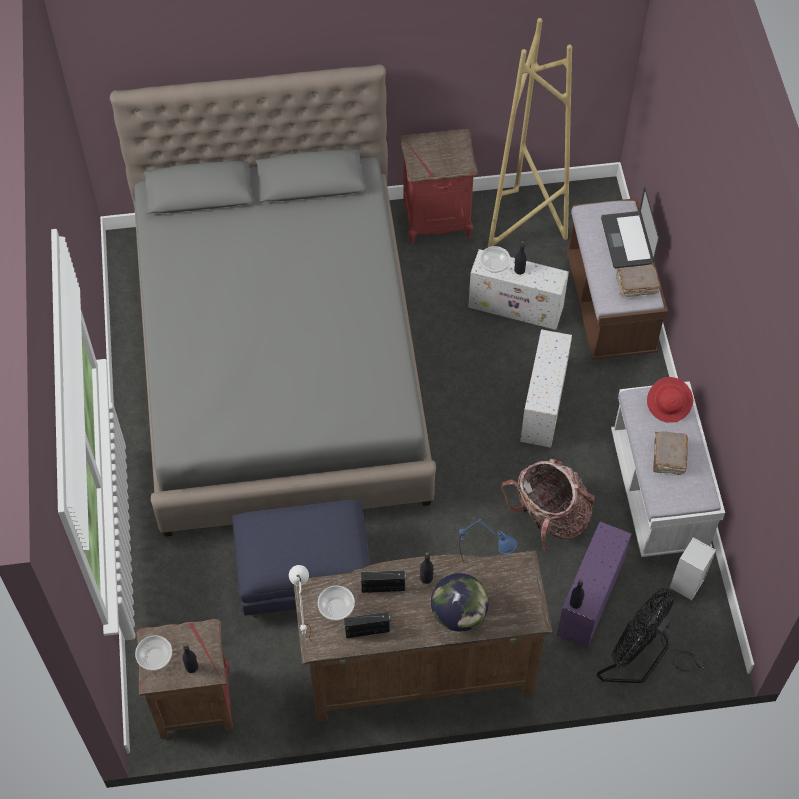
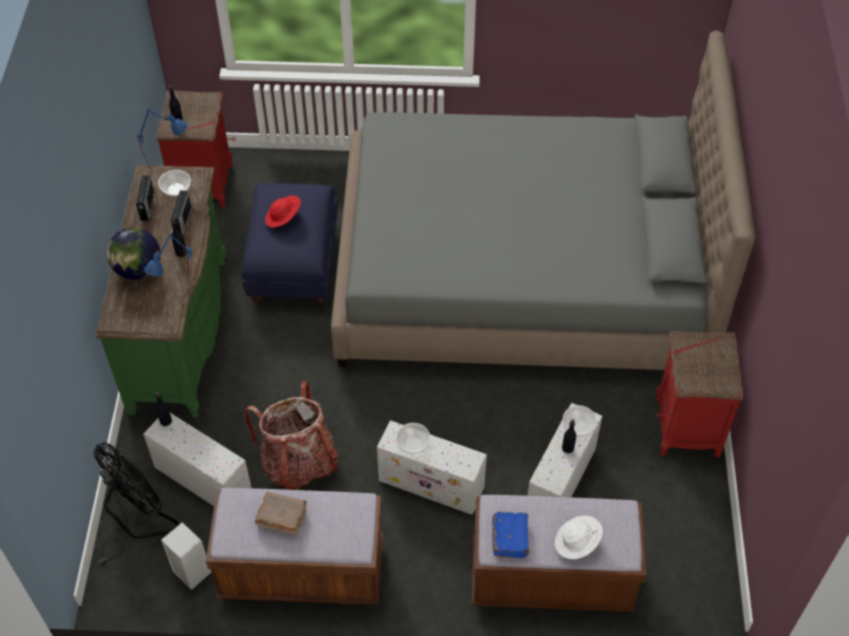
camera: 100 degrees right, 5 degrees down
bowl [135,635,172,671] -> bowl moved to [396,423,430,454]
white table lamp [289,565,312,642] -> blue table lamp [137,108,188,171]
yellow clothes rack [488,18,572,247] -> none
purple storage box [557,522,631,648] -> white storage box [143,413,251,506]
laptop [601,187,659,268] -> white hat [555,516,603,559]
white bench [611,381,725,557] -> brown bench [206,488,383,604]
brown book [616,264,660,298] -> blue book [492,511,530,558]
red hat [647,377,693,423] -> red hat moved to [265,195,301,227]

